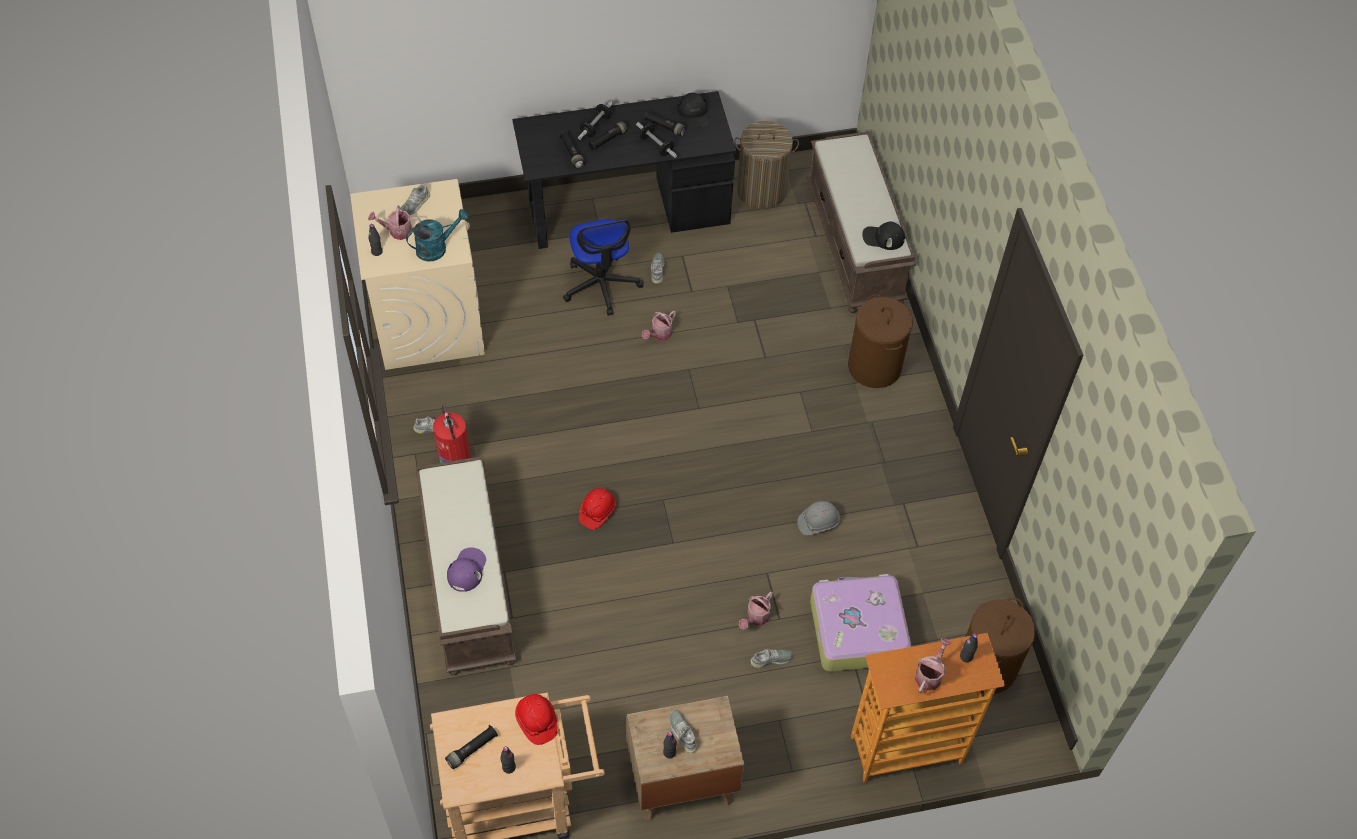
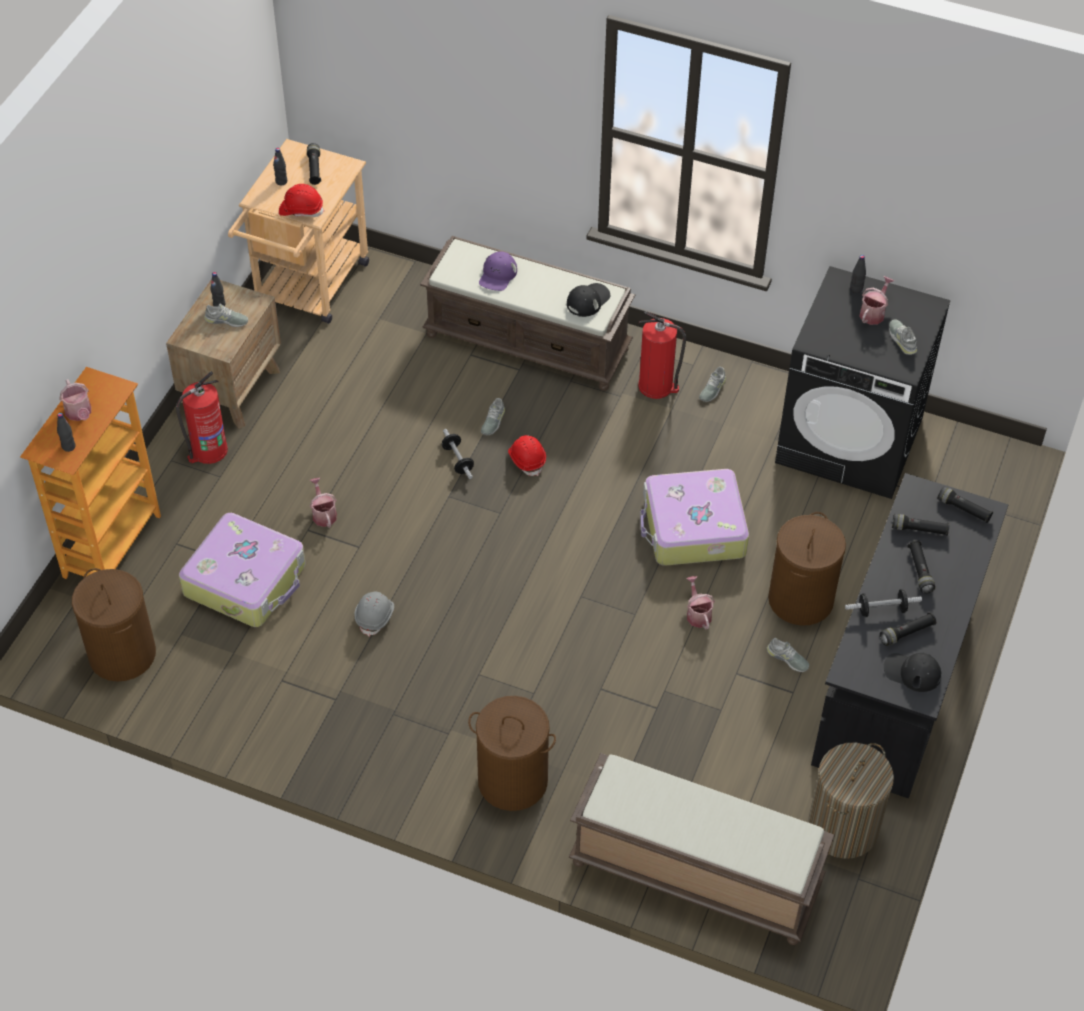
camera: 125 degrees right, 5 degrees down
beige washing machine [350,179,485,370] -> black washing machine [775,266,951,499]
turquoise watering can [406,209,469,262] -> none
purple cap [447,547,486,592] -> purple cap turned 60 degrees clockwise [479,251,517,291]
office chair [563,219,644,316] -> brown laundry basket [768,512,846,626]
dumbbell [578,101,613,140] -> dumbbell moved to [442,429,474,479]
grey shoe [750,649,793,668] -> grey shoe moved to [481,398,505,435]
black cap [862,221,905,250] -> black cap moved to [567,283,610,317]
none -> fire extinguisher [176,371,228,464]
none -> suitcase [640,469,749,566]
none -> black flashlight [937,486,994,523]

